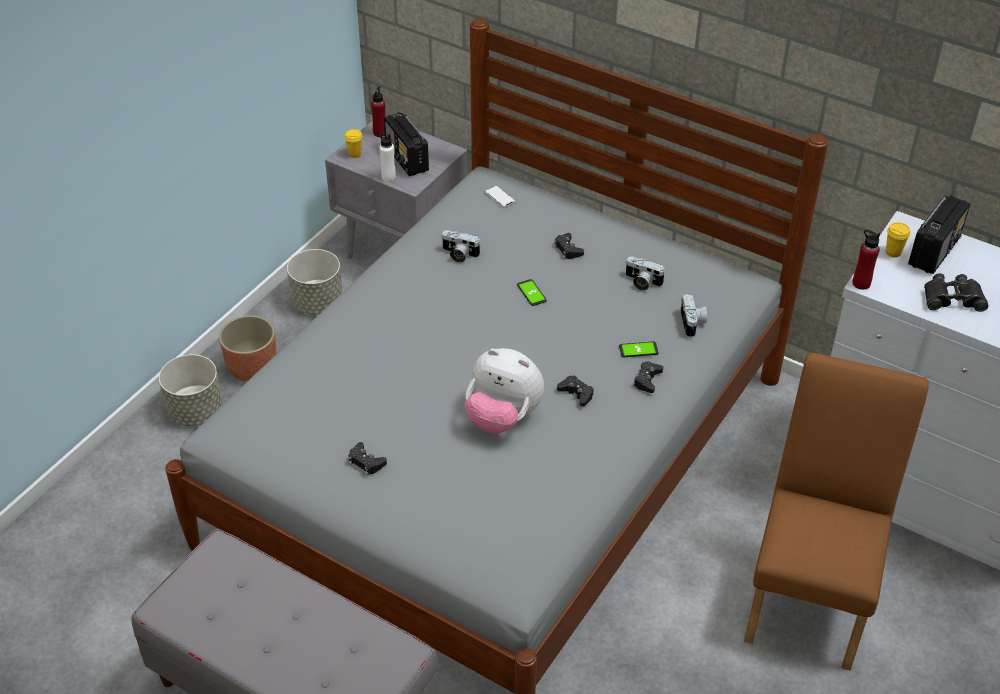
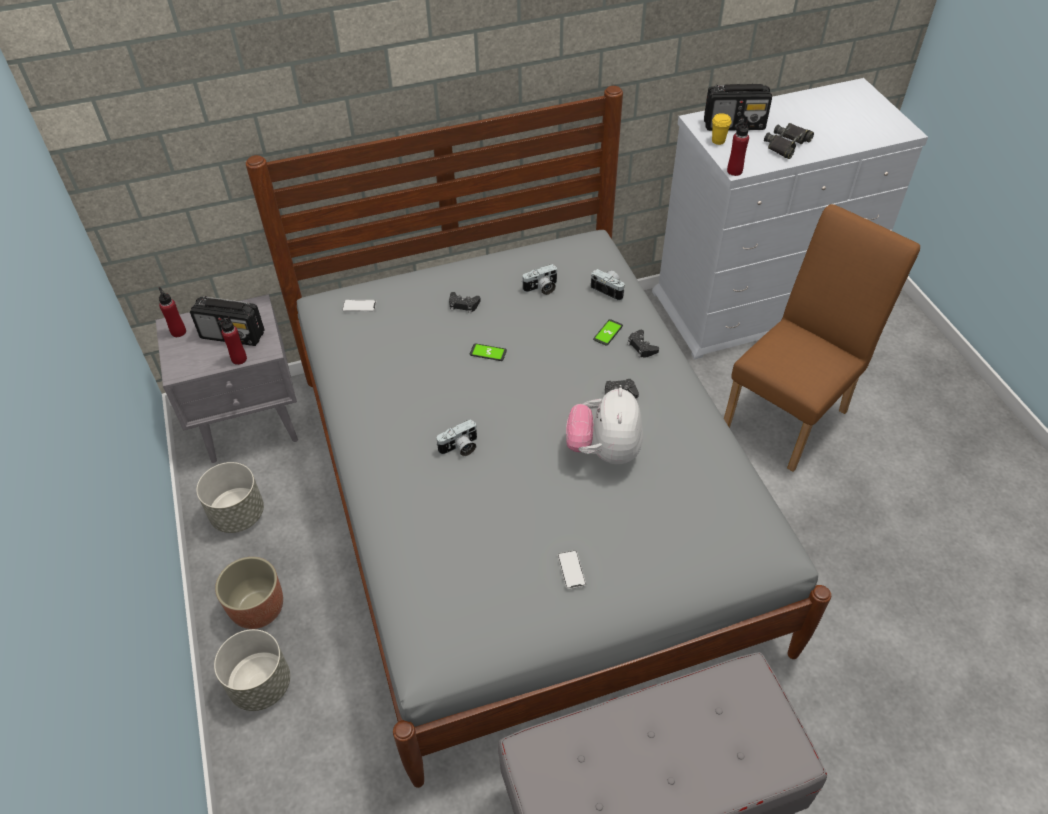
camera: 50 degrees left, 5 degrees up
yellow cup [344,129,363,158] -> none
black game controller [348,442,387,476] -> phone [557,550,586,589]
white bottle [378,132,396,182] -> red bottle [217,316,247,365]
camera [441,230,481,263] -> camera moved to [436,419,477,456]
plush toy [465,348,544,434] -> plush toy turned 120 degrees clockwise [566,387,643,464]
brown chair [744,353,929,670] -> brown chair turned 75 degrees clockwise [724,204,920,472]
radio [908,195,970,274] -> radio turned 105 degrees clockwise [704,84,772,131]

